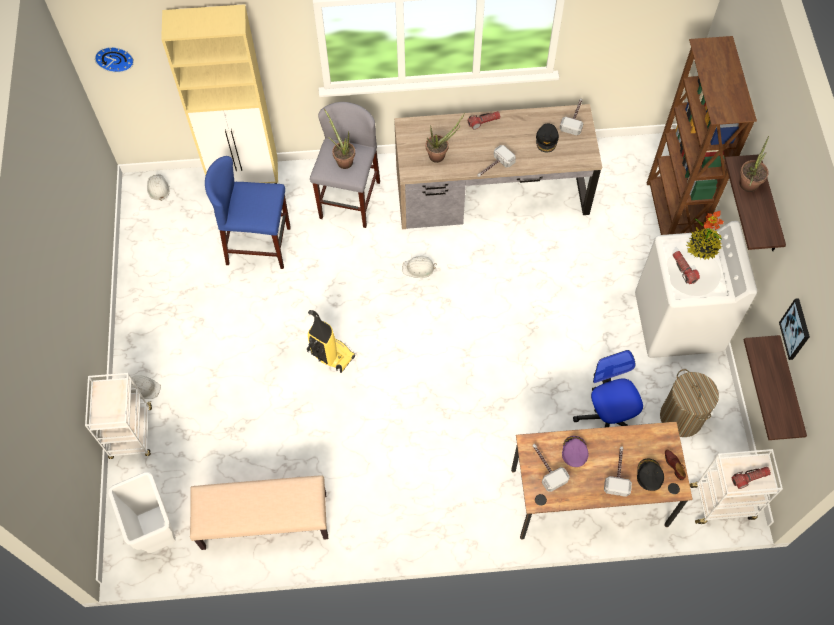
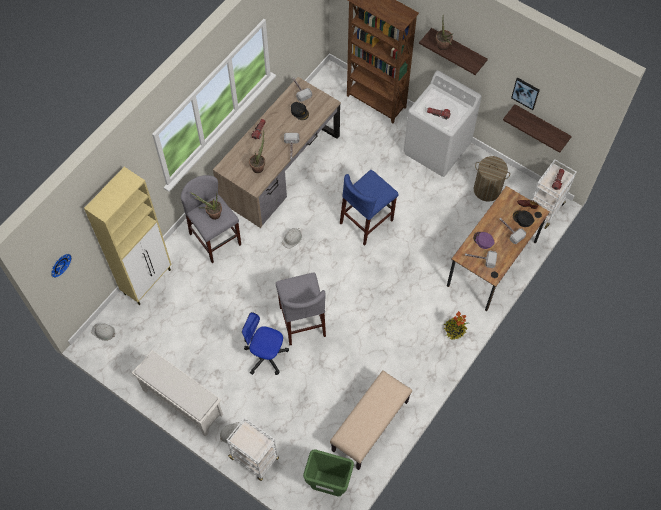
camera: 50 degrees left, 0 degrees up
white trash can [108,472,176,553] -> green trash can [303,449,354,497]
blue stool [205,156,291,269] -> blue stool moved to [340,170,399,246]
vacuum cleaner [307,310,355,373] -> grey stool [276,273,326,345]
office chair [573,350,643,427] -> office chair moved to [242,312,289,375]
potted plant [686,211,724,260] -> potted plant moved to [443,311,468,340]
none -> white shoe rack [132,350,223,437]

